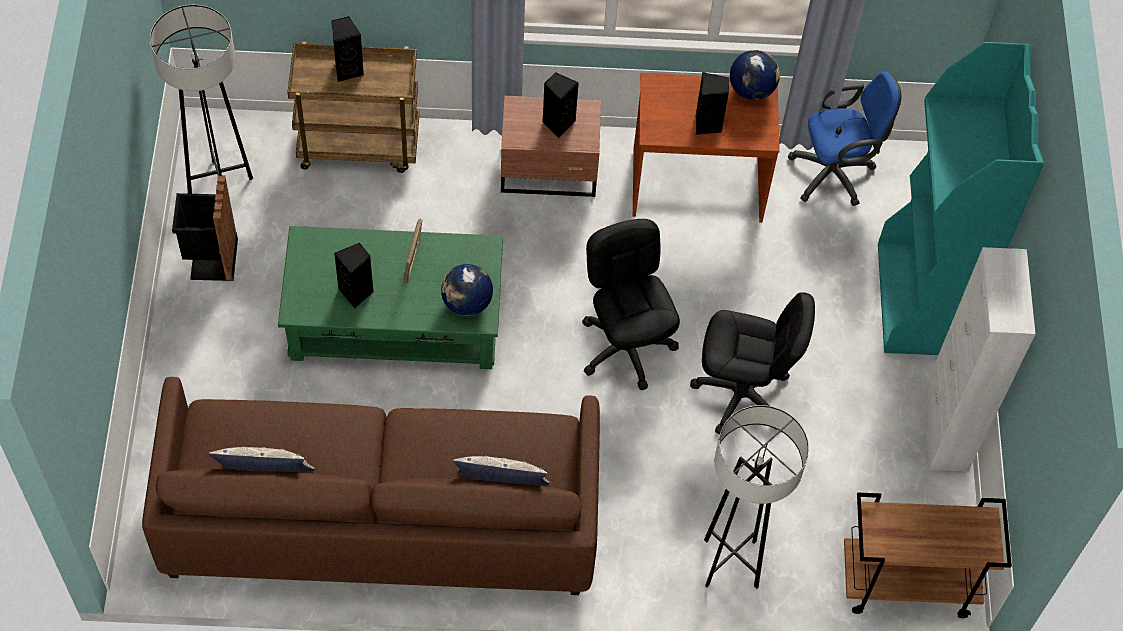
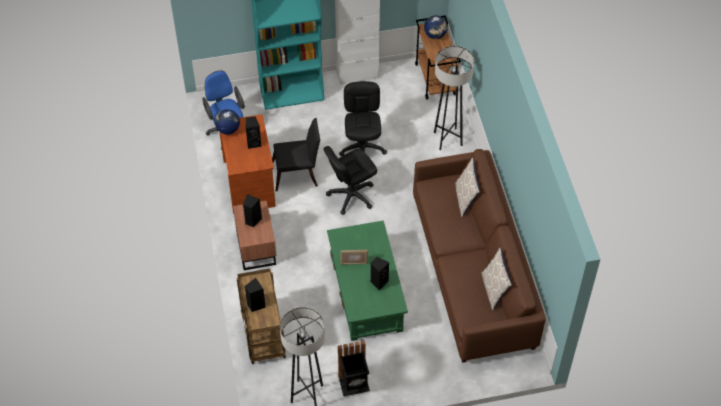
camera: 100 degrees left, 5 degrees down
globe [441,264,493,316] -> globe moved to [424,15,448,39]
none -> black chair [272,118,320,191]

